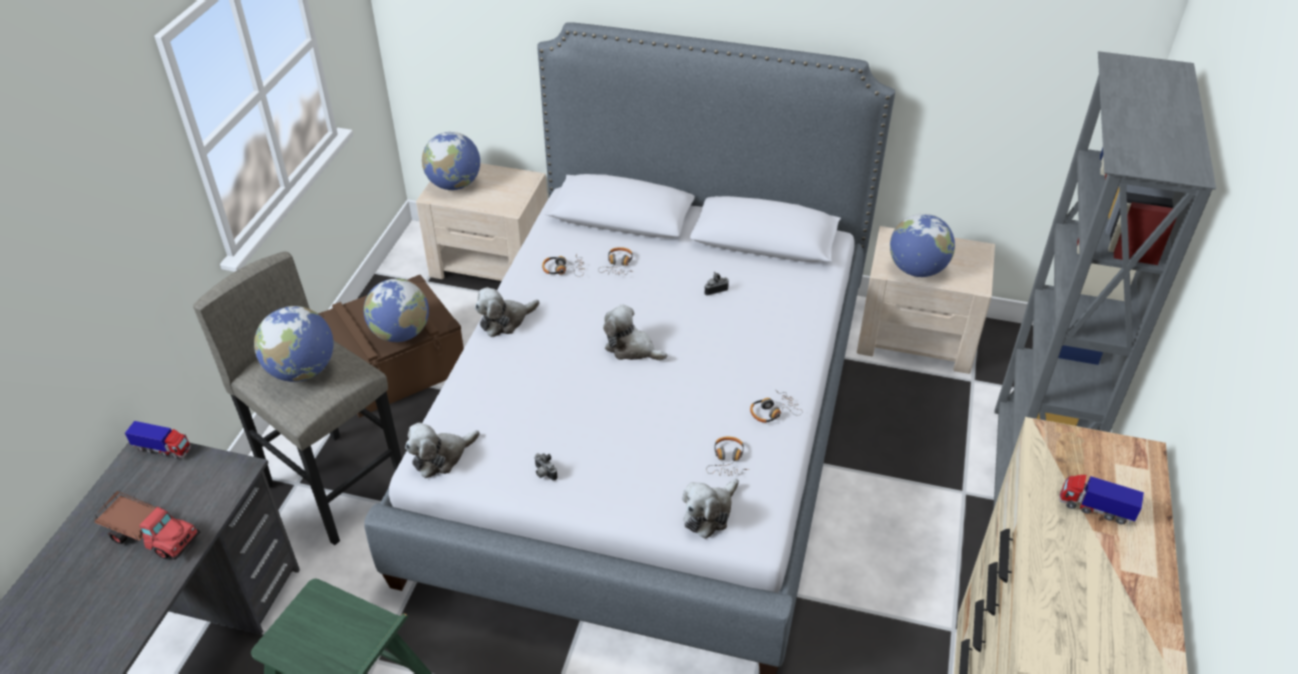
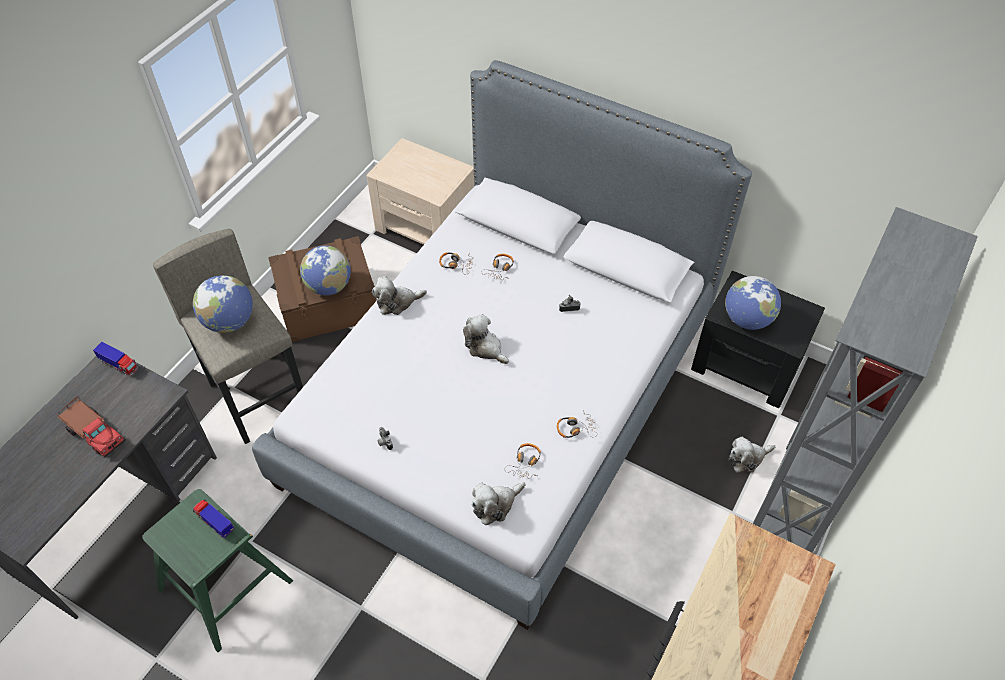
camera: 15 degrees right, 10 degrees up
plush toy [405,422,479,478] -> plush toy moved to [728,437,775,473]
globe [422,132,480,190] -> none
beige nightstand [857,226,995,374] -> black nightstand [691,271,825,408]
toy truck [1059,475,1144,524] -> toy truck moved to [193,500,235,538]

